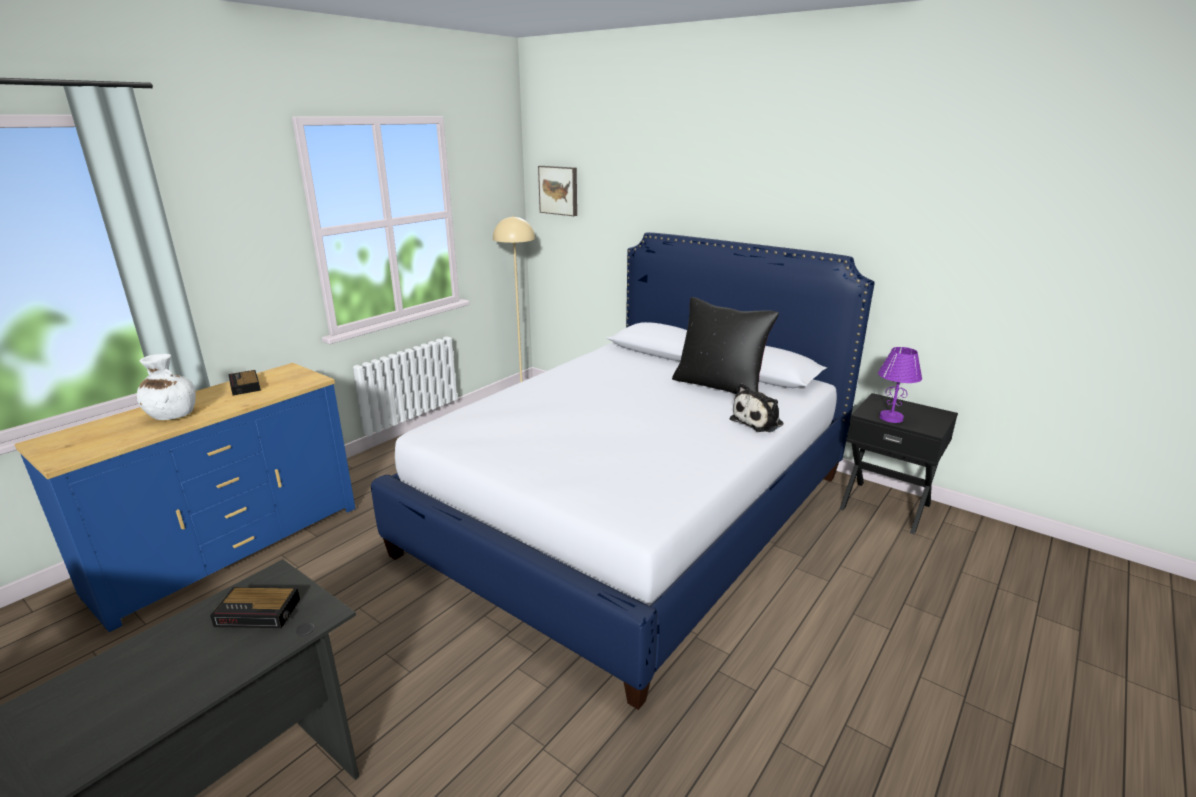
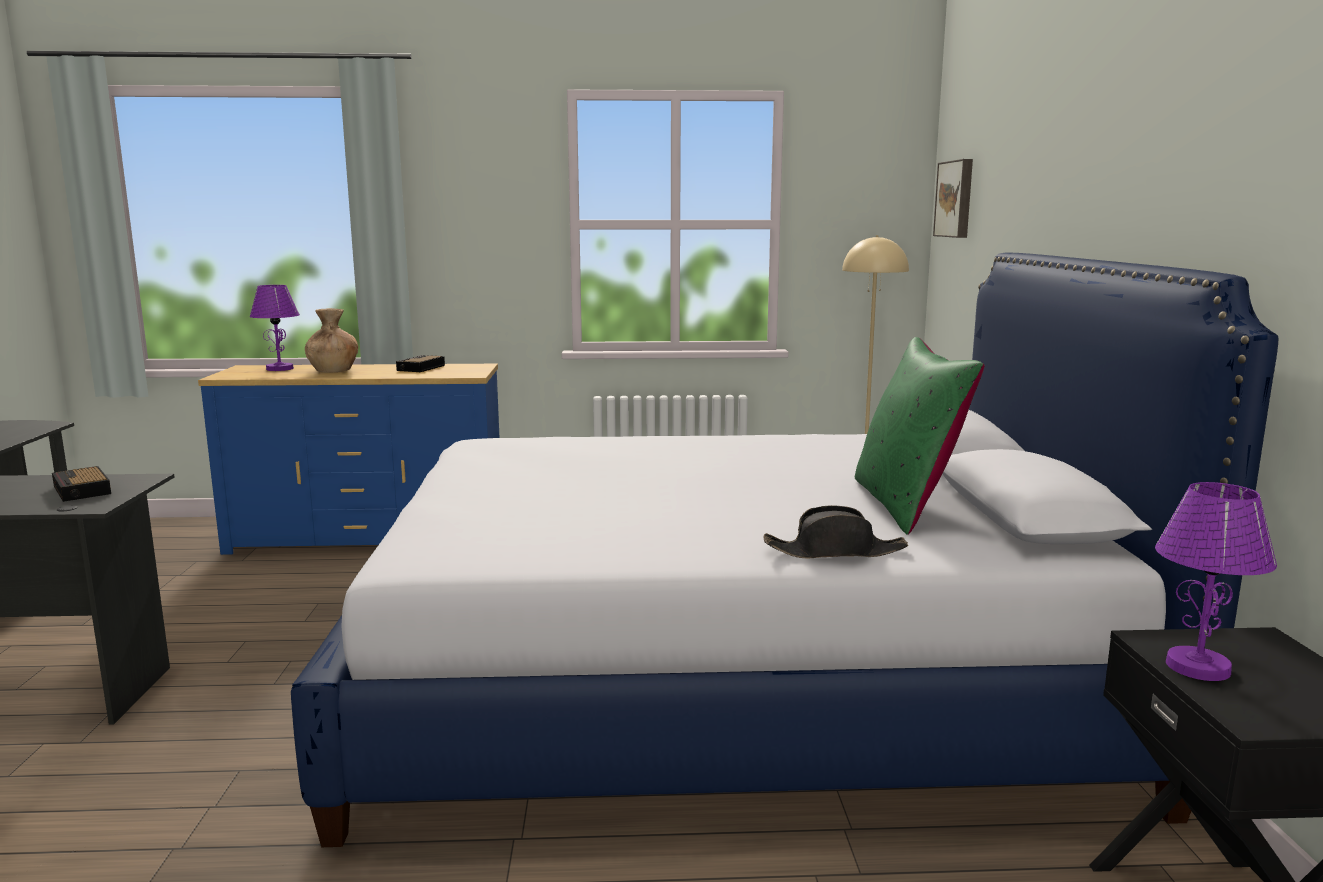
camera: 50 degrees right, 10 degrees down
white vase [137,354,196,420] -> brown vase [305,308,358,373]
black pillow [672,297,779,394] -> green pillow [855,337,985,535]
plush toy [729,383,784,432] -> black hat [763,505,908,558]
none -> purple table lamp [250,285,300,371]

